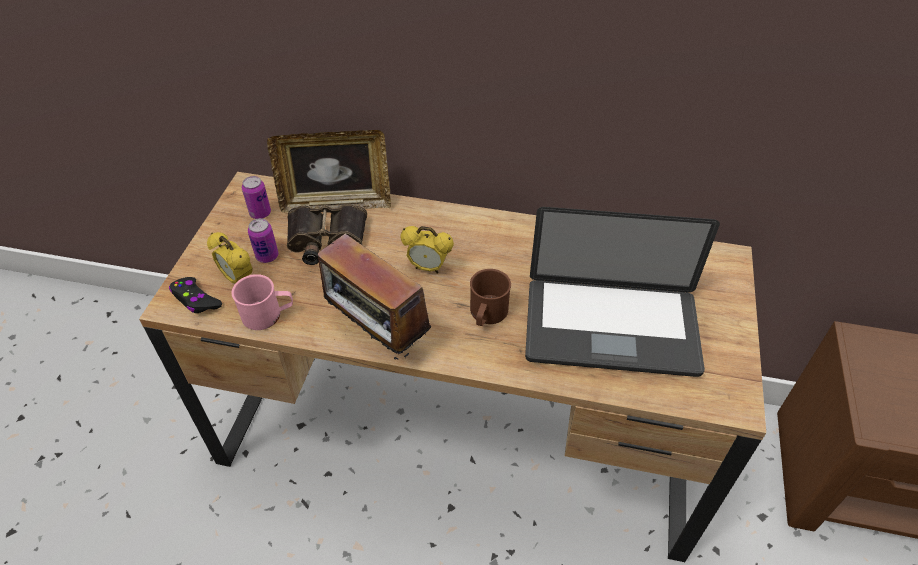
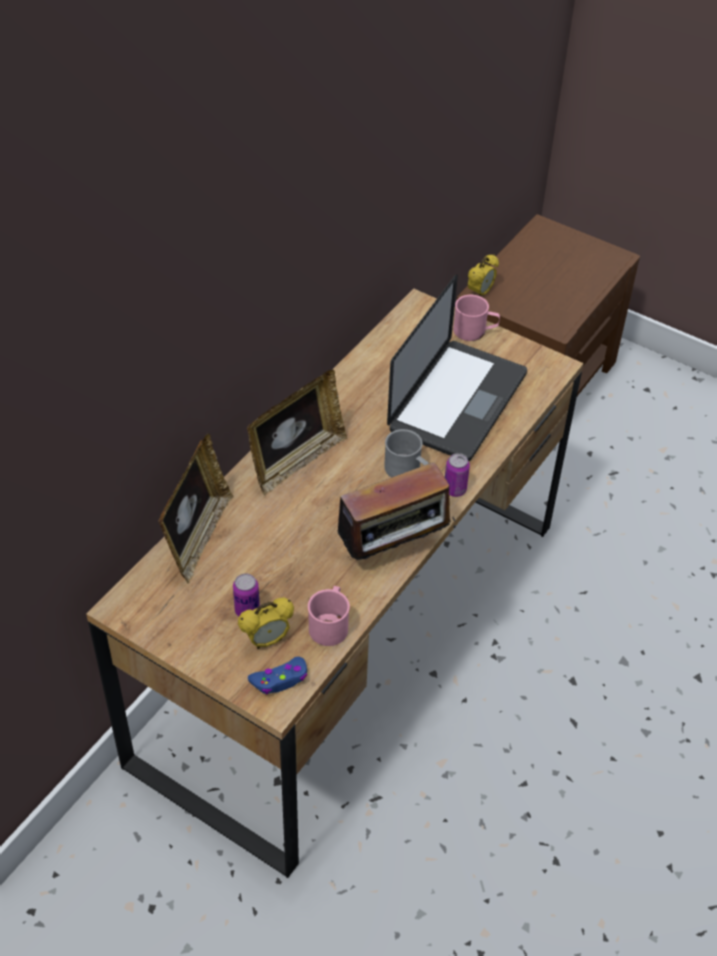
camera: 70 degrees left, 0 degrees up
black game controller [169,277,222,313] -> blue game controller [248,657,307,695]
can [242,176,271,219] -> can moved to [445,453,470,497]
binoculars [287,204,367,265] -> none
alarm clock [401,226,454,273] -> alarm clock moved to [468,254,499,296]
brown mug [470,269,511,326] -> grey mug [384,429,429,478]
none -> picture frame [247,369,347,495]
none -> pink mug [453,295,500,341]

